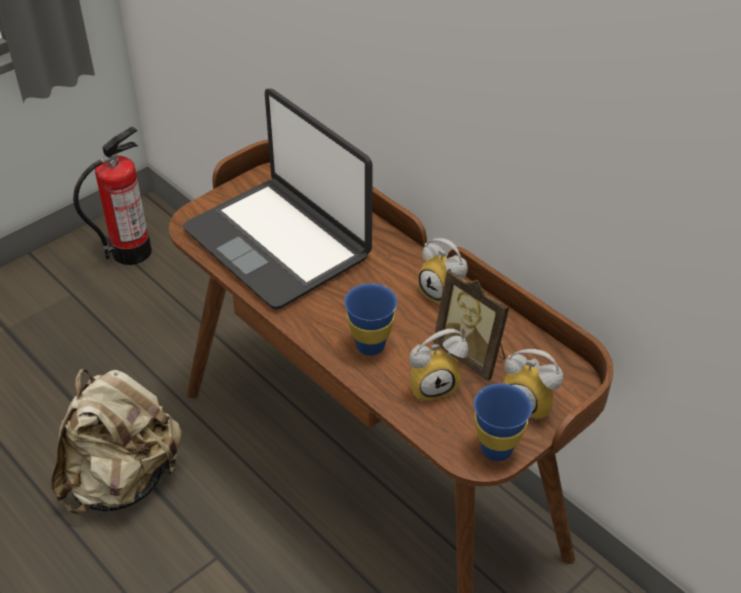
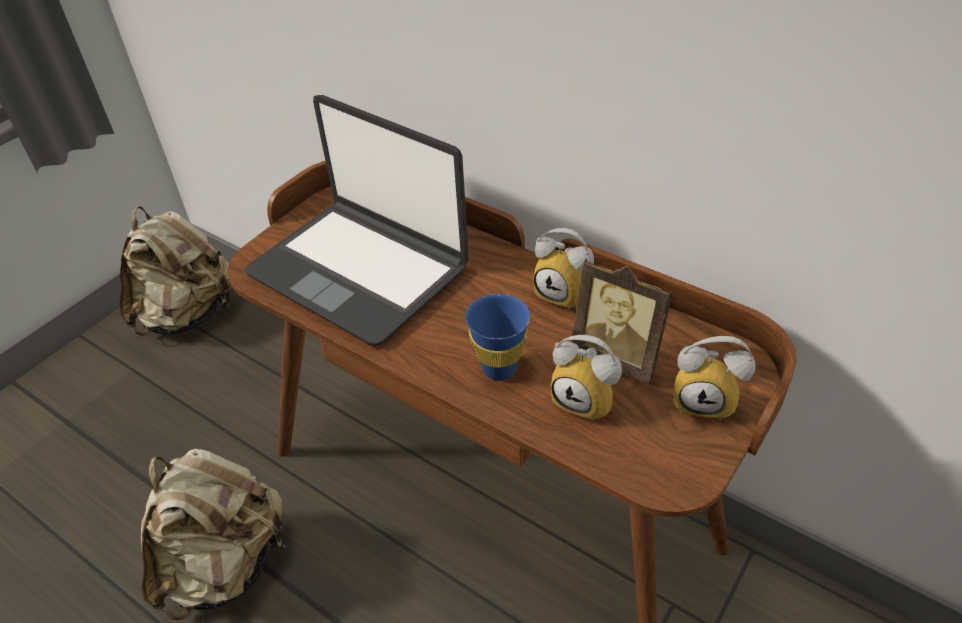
camera: 10 degrees left, 0 degrees up
fire extinguisher [73,126,152,265] -> beige backpack [119,206,231,336]
alarm clock [409,329,468,402] -> alarm clock turned 60 degrees clockwise [551,335,622,422]
blue cup [474,384,532,461] -> none

